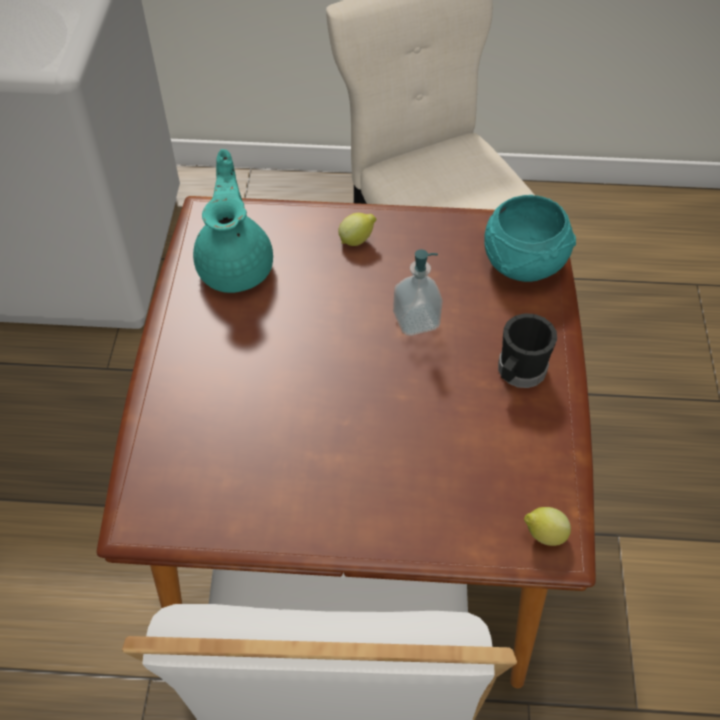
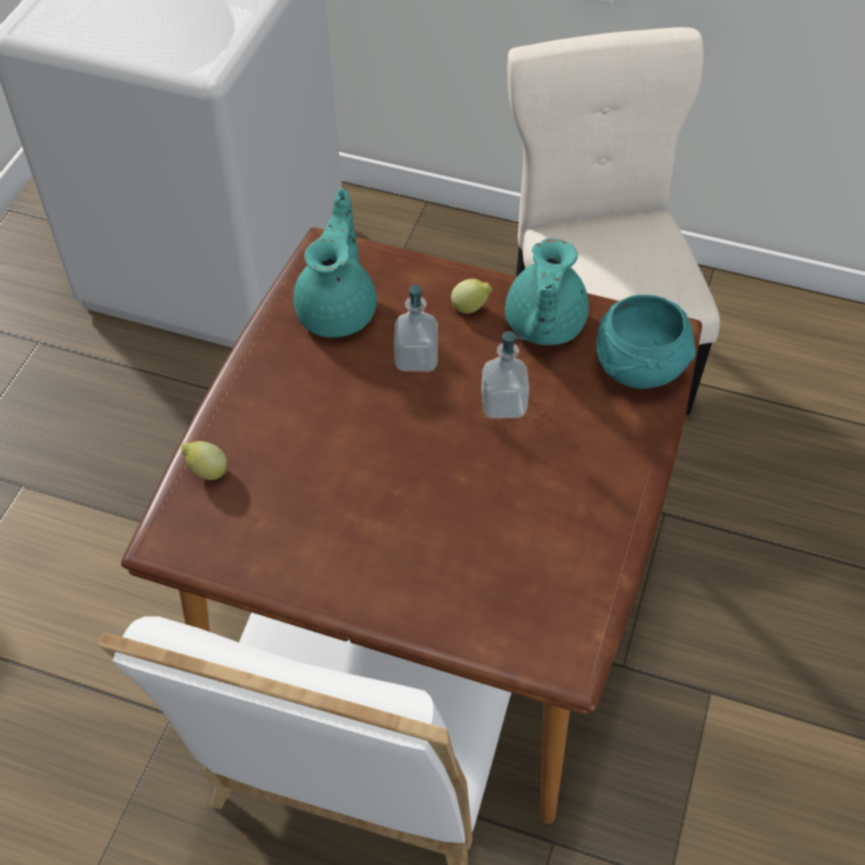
camera: 15 degrees right, 0 degrees up
black mug [498,313,557,388] -> none
lemon [524,507,571,546] -> lemon moved to [181,441,227,480]
none -> soap dispenser [394,284,438,372]
none -> turquoise teapot [505,238,589,345]

